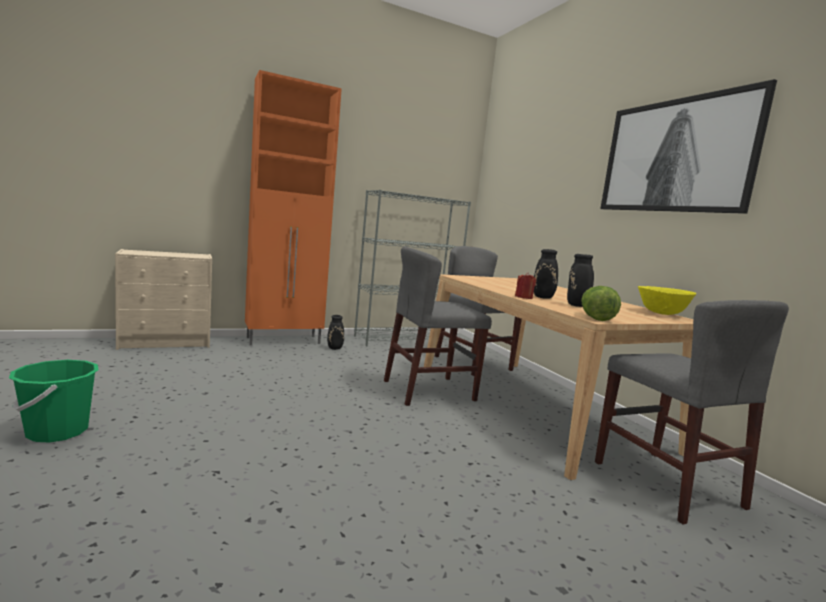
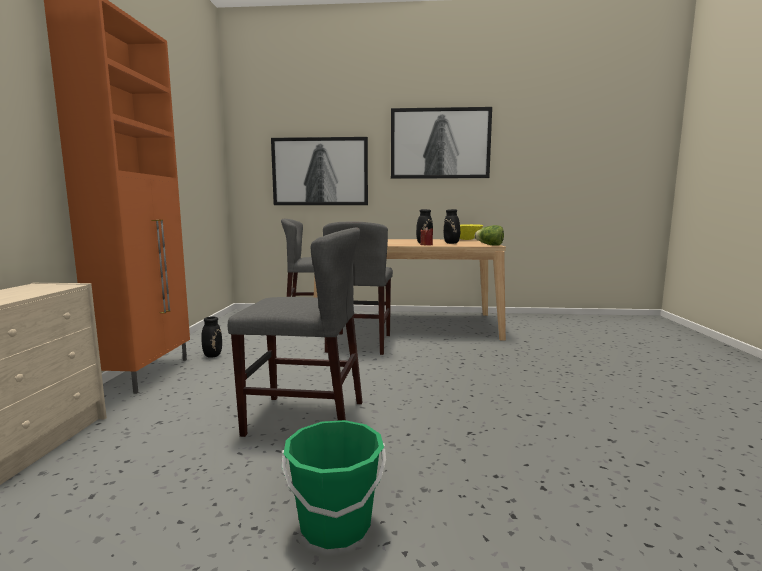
camera: 60 degrees left, 0 degrees up
grey bookcase [354,190,471,346] -> none
grey chair [595,300,789,525] -> grey chair moved to [228,228,362,437]
none -> picture [271,137,368,205]

